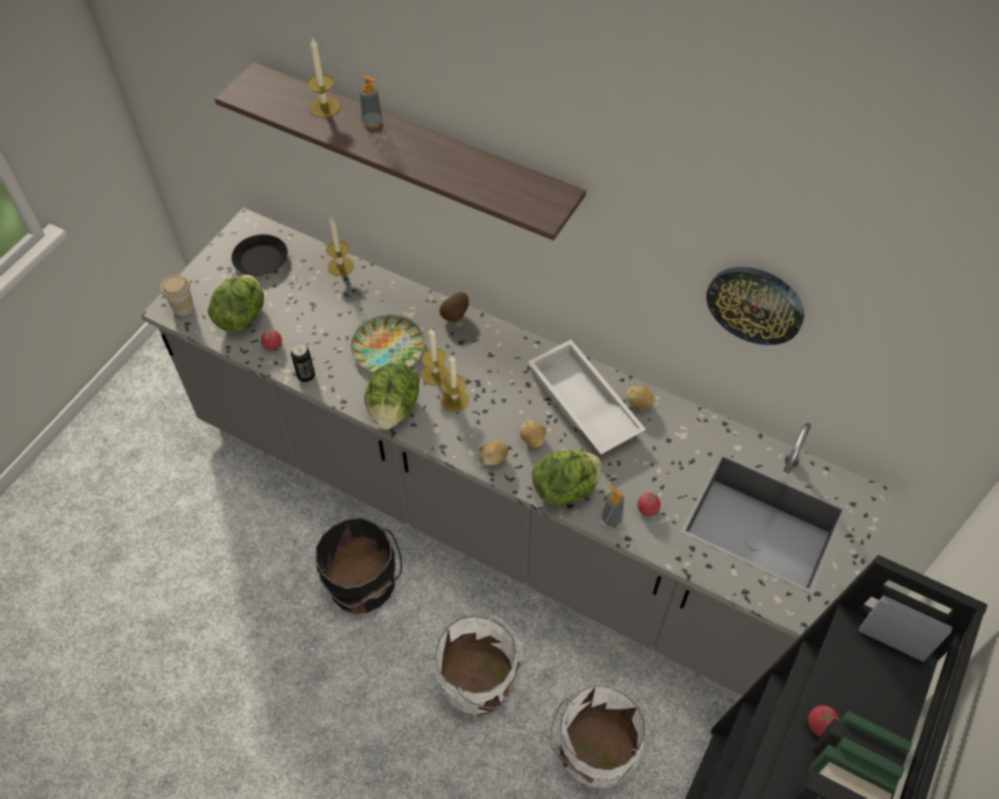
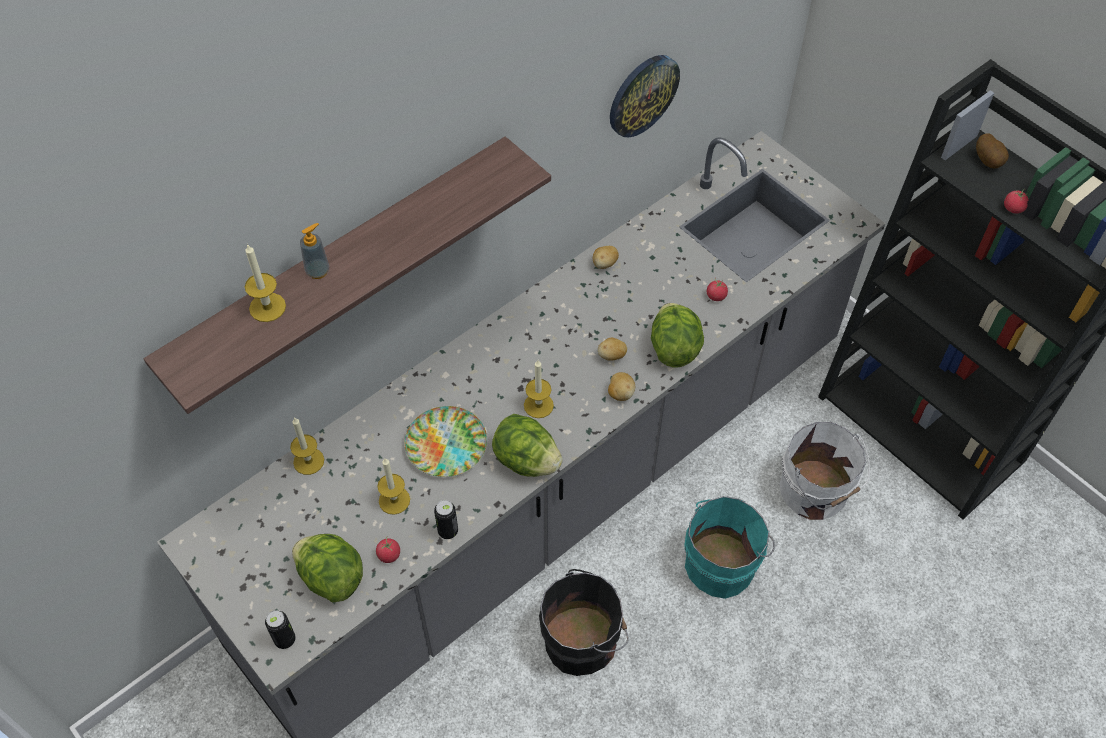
camera: 70 degrees left, 0 degrees up
cup [161,275,194,316] -> can [265,610,296,649]
black plate [231,234,288,276] -> none
candle [422,328,449,386] -> candle moved to [377,458,410,515]
white bucket [434,615,523,715] -> turquoise bucket [684,496,775,599]
potato [439,292,469,322] -> potato moved to [976,133,1009,169]
white tray [528,340,646,455] -> none
soap dispenser [602,484,624,526] -> none

